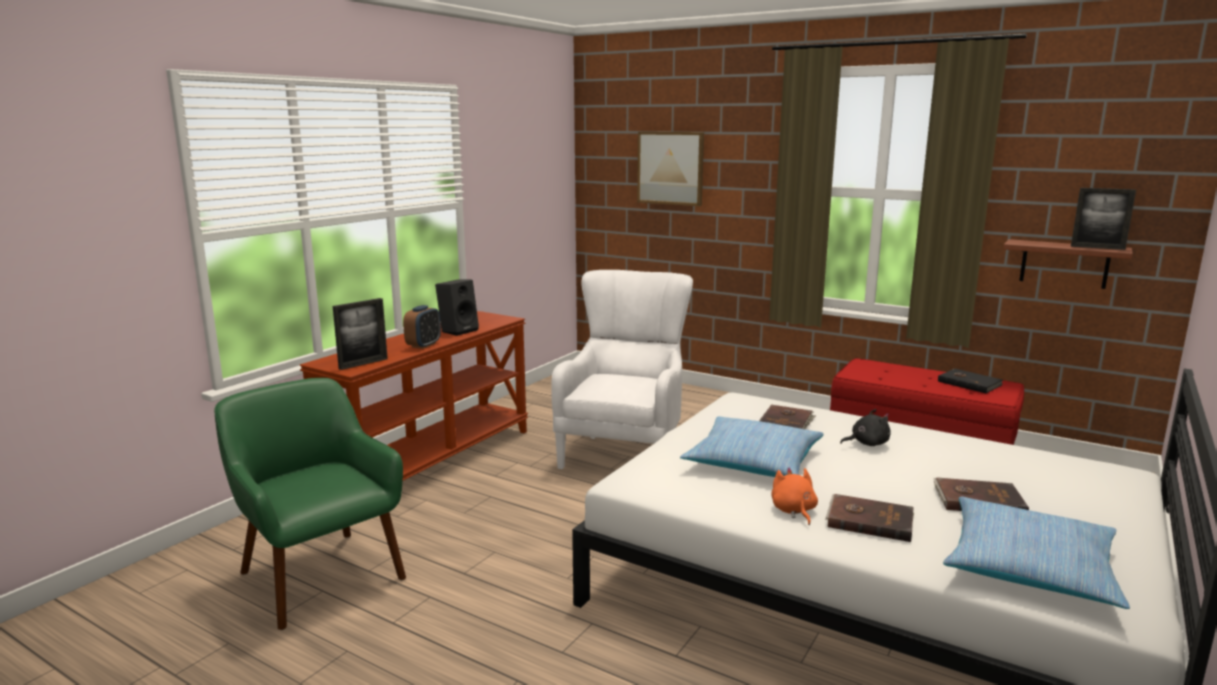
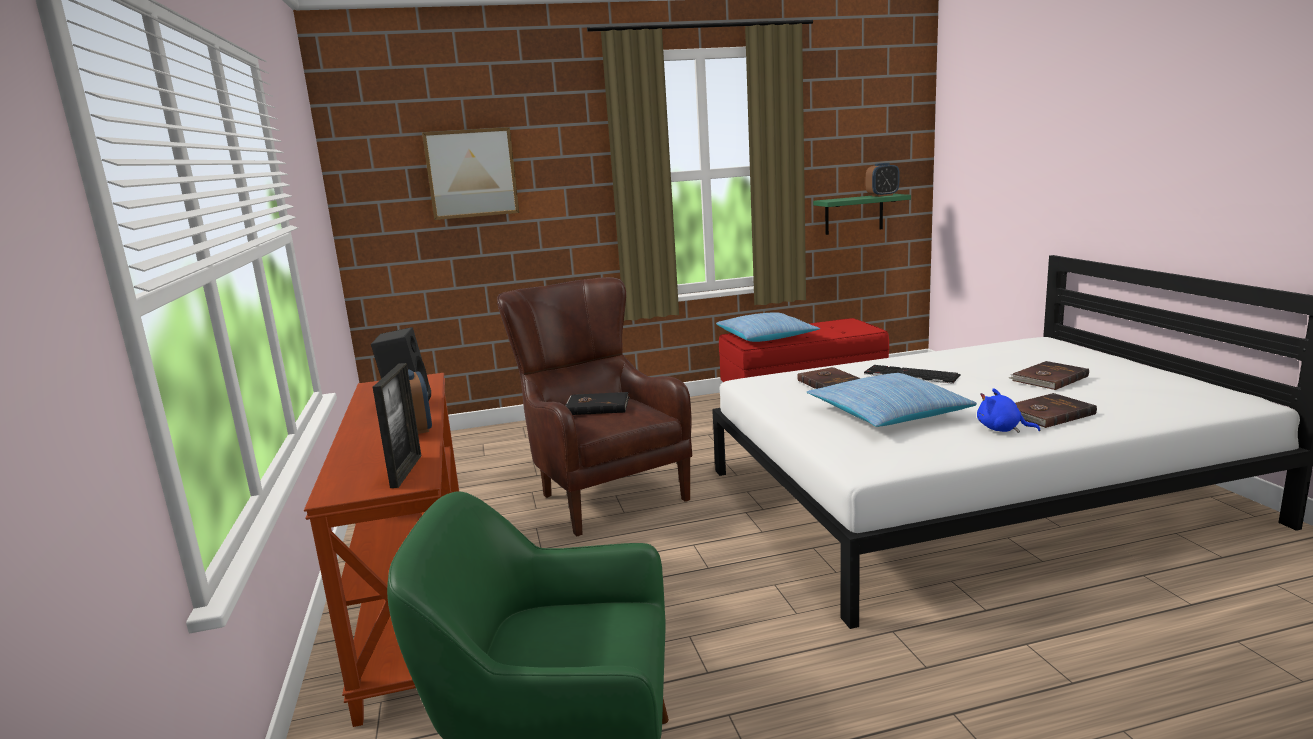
camera: 45 degrees left, 0 degrees up
white armchair [551,270,693,469] -> brown armchair [497,277,692,536]
orange plush toy [771,467,818,525] -> blue plush toy [977,388,1040,433]
black plush toy [840,409,891,446] -> keyboard [864,365,961,384]
black book [938,369,1003,393] -> black book moved to [565,392,629,415]
pillow [943,496,1130,609] -> pillow moved to [716,313,820,342]
brown shelf [1003,239,1133,289] -> green shelf [813,194,911,235]
picture frame [1071,188,1136,250] -> alarm clock [866,163,900,197]

